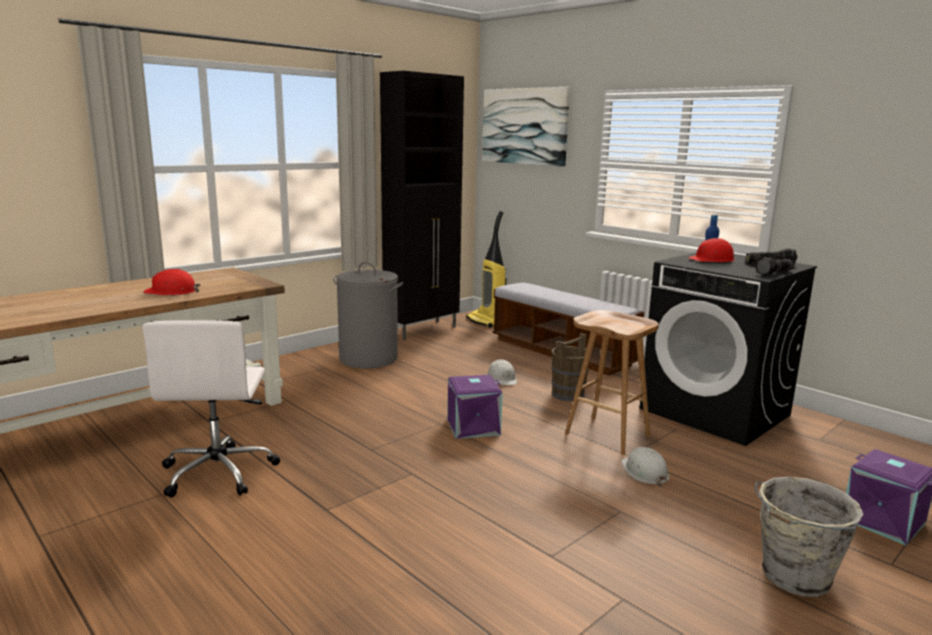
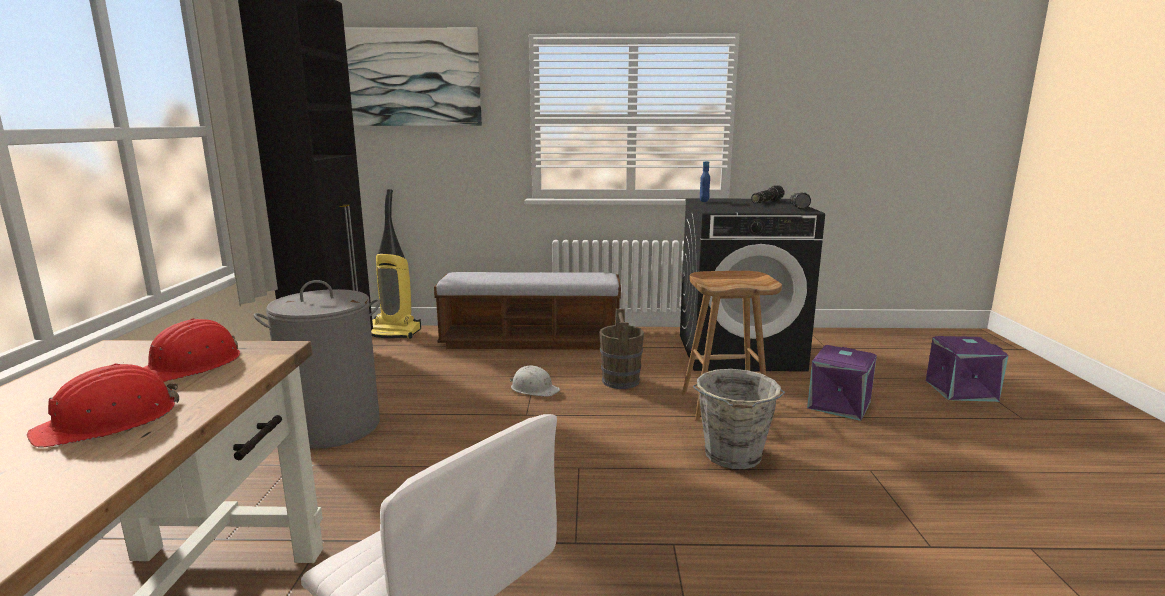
camera: 45 degrees left, 0 degrees up
purple storage box [447,375,503,439] -> purple storage box moved to [807,345,877,421]
white hard hat [621,447,669,486] -> none
red hard hat [688,238,735,262] -> red hard hat moved to [143,318,240,382]
grey bucket [755,477,864,597] -> grey bucket moved to [693,369,785,469]

